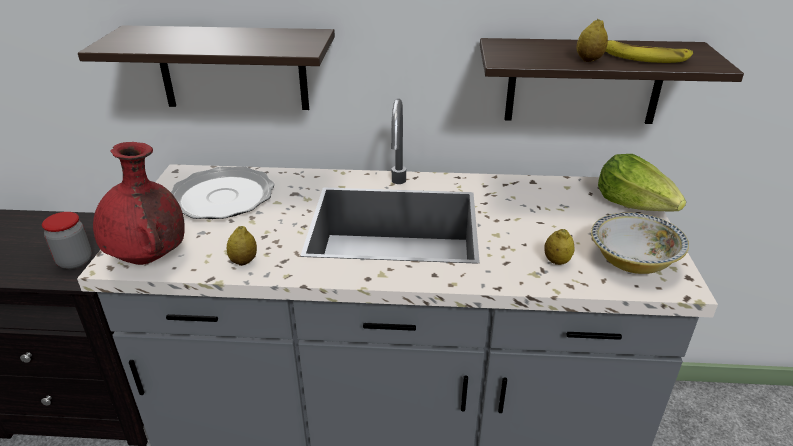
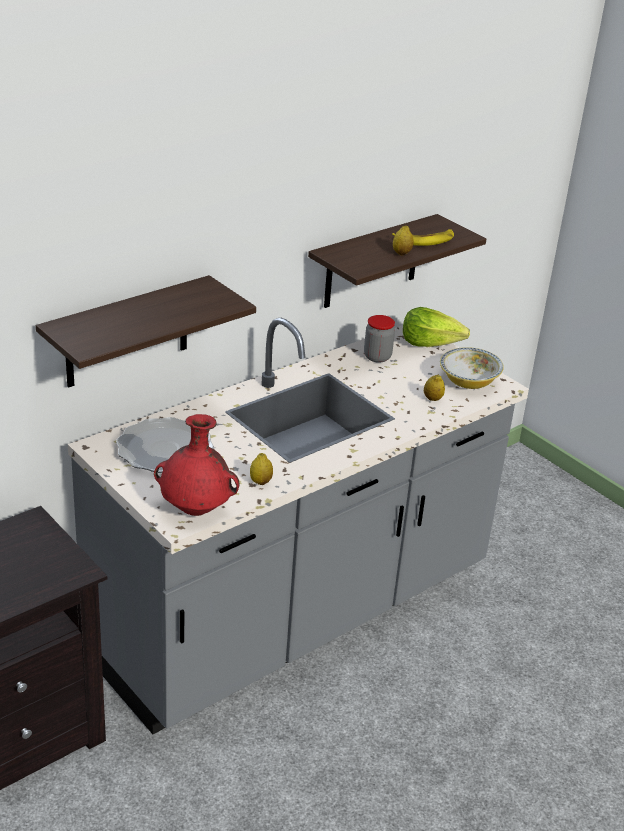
camera: 45 degrees left, 0 degrees up
jar [42,212,92,269] -> jar moved to [364,315,395,363]

